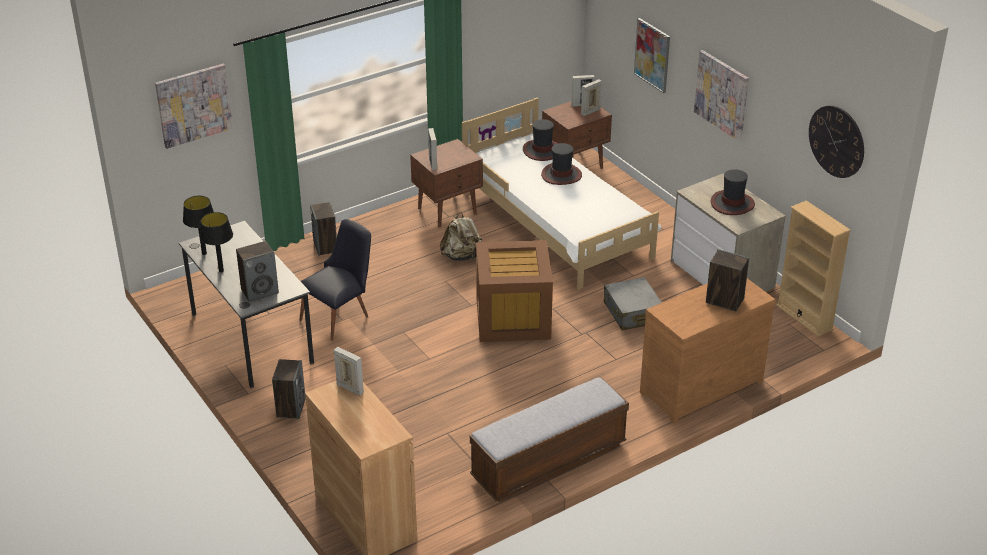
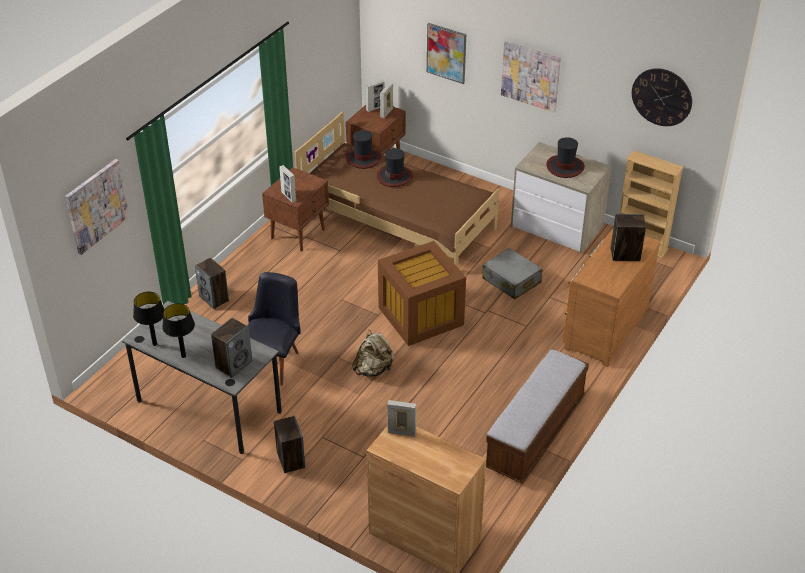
camera: 25 degrees left, 5 degrees up
beige backpack [440,212,482,261] -> beige backpack moved to [352,330,395,377]
white bed [462,97,661,290] -> brown bed [294,112,499,267]

